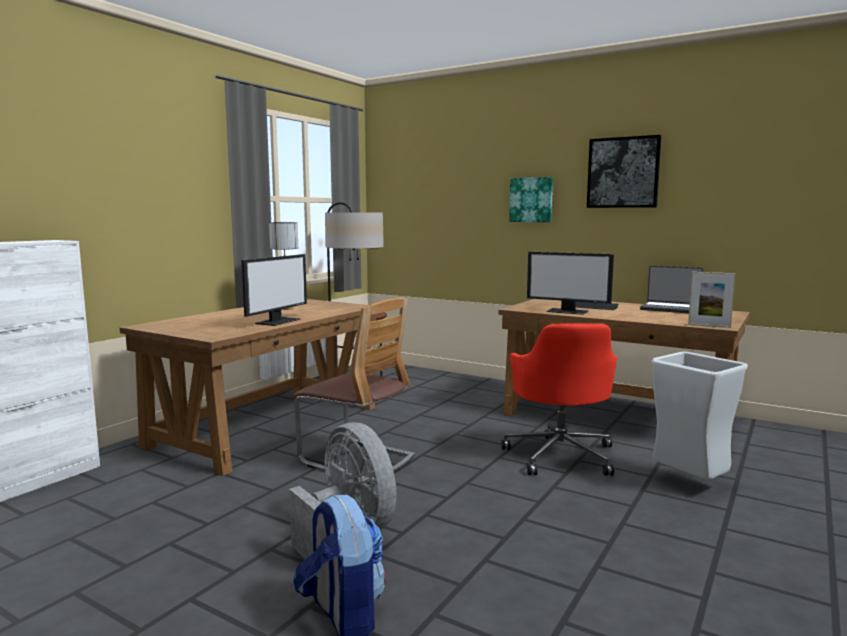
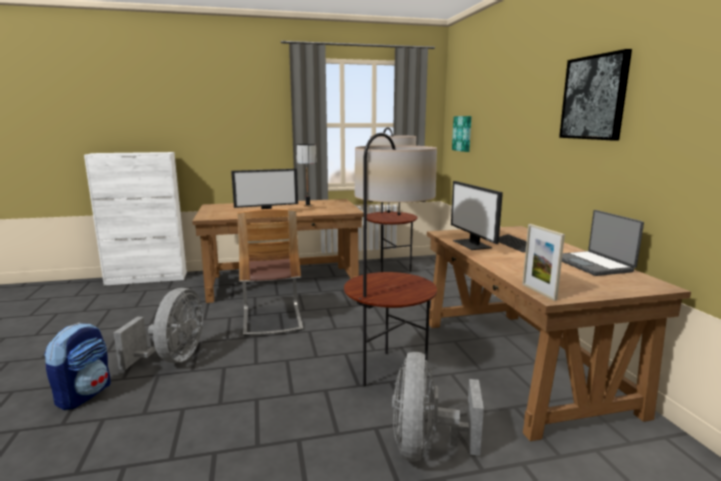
camera: 45 degrees right, 5 degrees up
red office chair [501,323,617,476] -> floor lamp [344,133,437,387]
picture [509,177,553,222] -> picture moved to [452,116,471,152]
grey trash can [651,352,748,479] -> grey fan [392,352,484,462]

